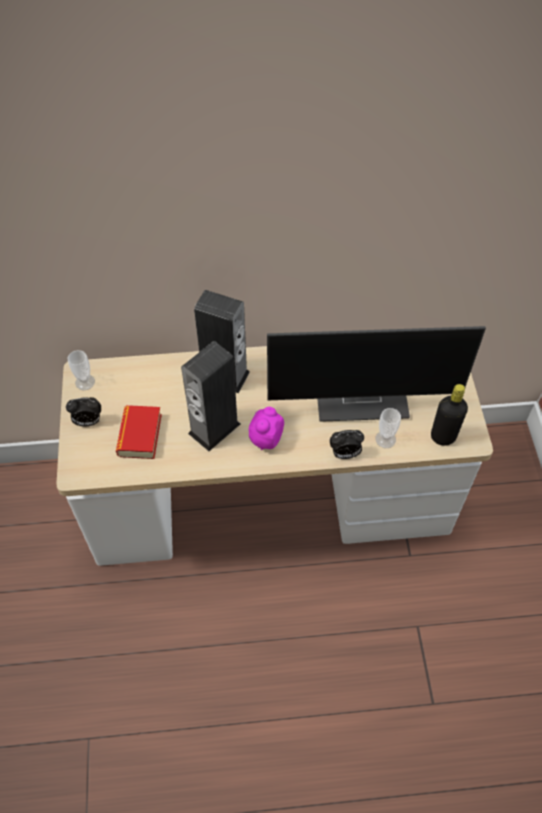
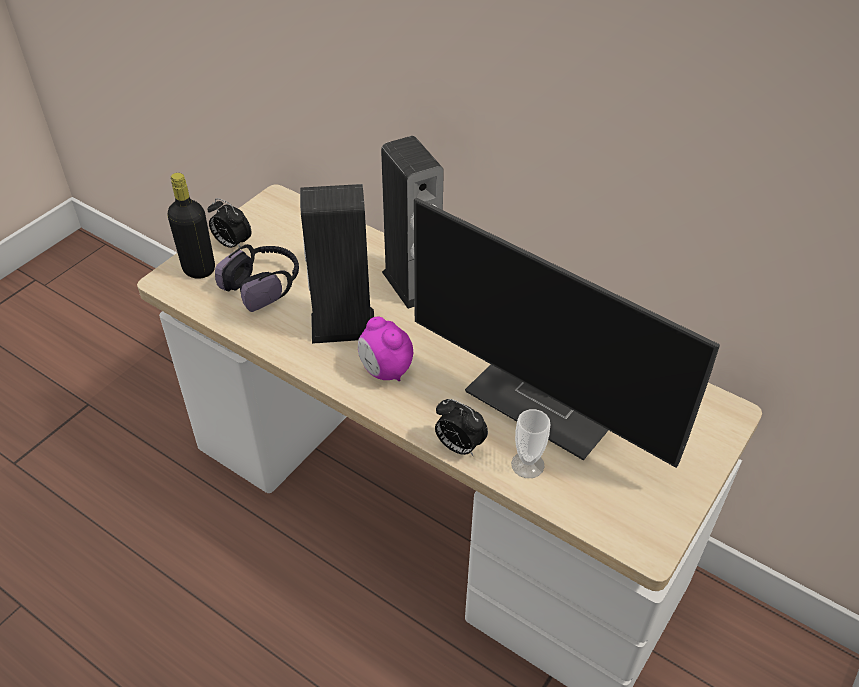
camera: 40 degrees right, 10 degrees down
cup [68,350,95,390] -> none
book [116,405,162,459] -> headphones [215,244,299,312]
alarm clock [249,407,284,450] -> alarm clock turned 105 degrees counterclockwise [358,317,413,381]
black bottle [431,384,468,446] -> black bottle moved to [167,173,215,279]

